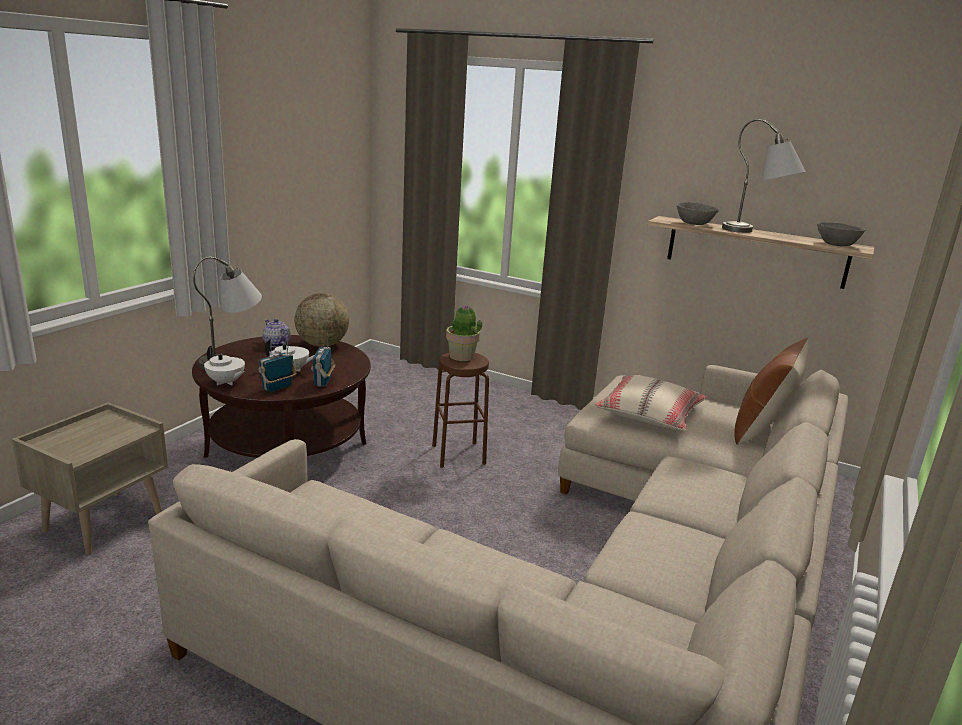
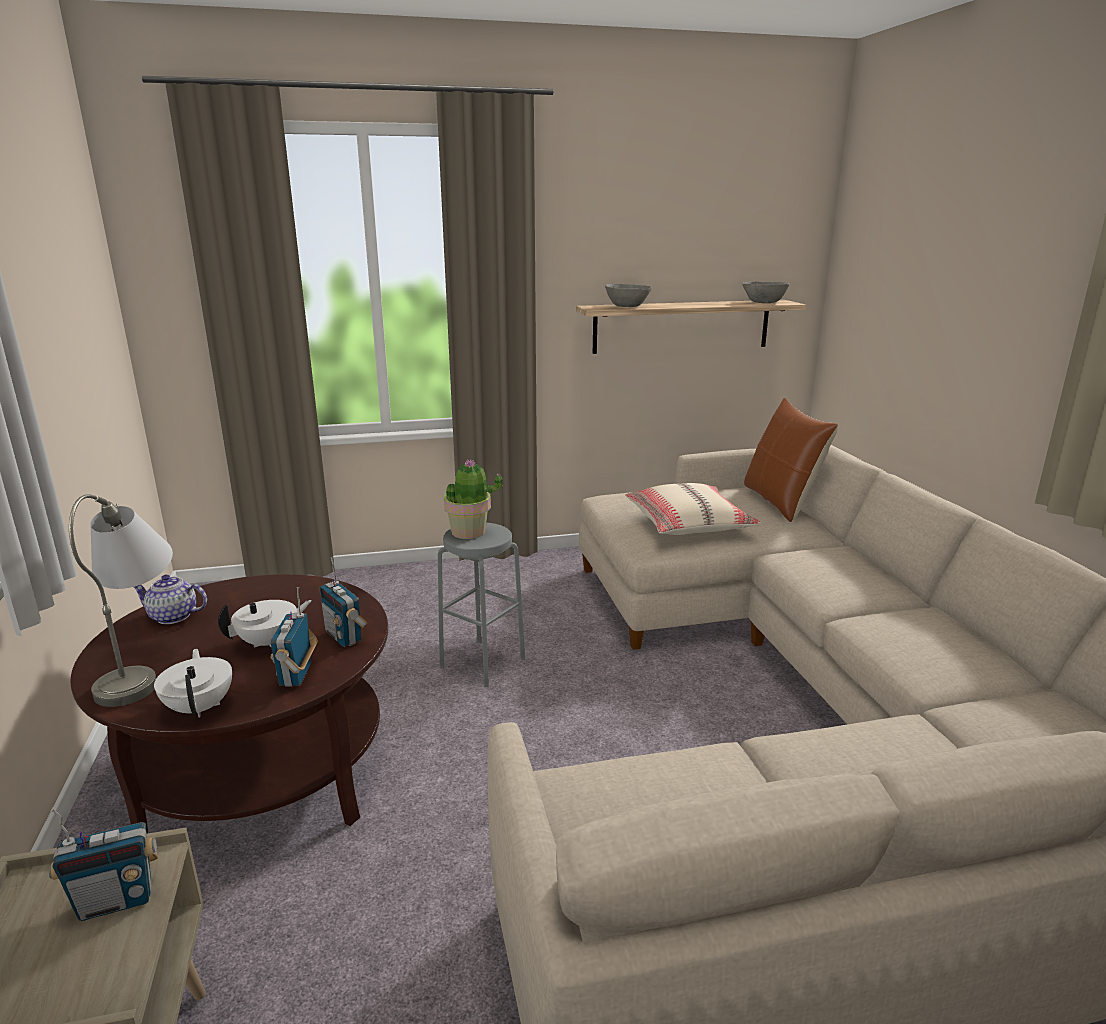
camera: 40 degrees left, 0 degrees up
white teapot [204,346,245,386] -> white teapot turned 105 degrees counterclockwise [154,649,232,718]
globe [295,293,349,347] -> none
brown stool [432,353,489,468] -> grey stool [438,523,525,687]
grey table lamp [722,119,806,233] -> none
none -> radio [49,808,158,921]

